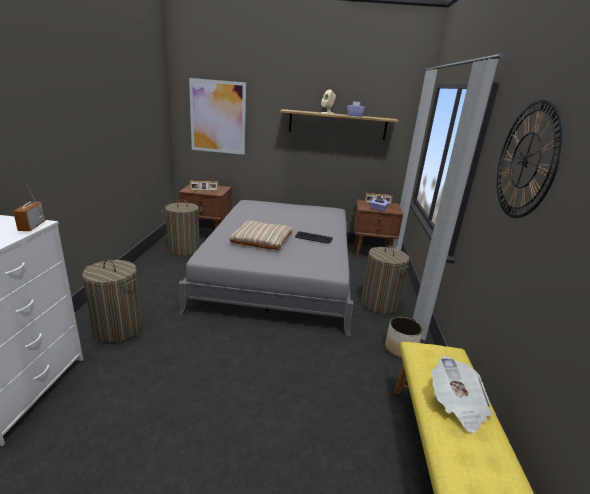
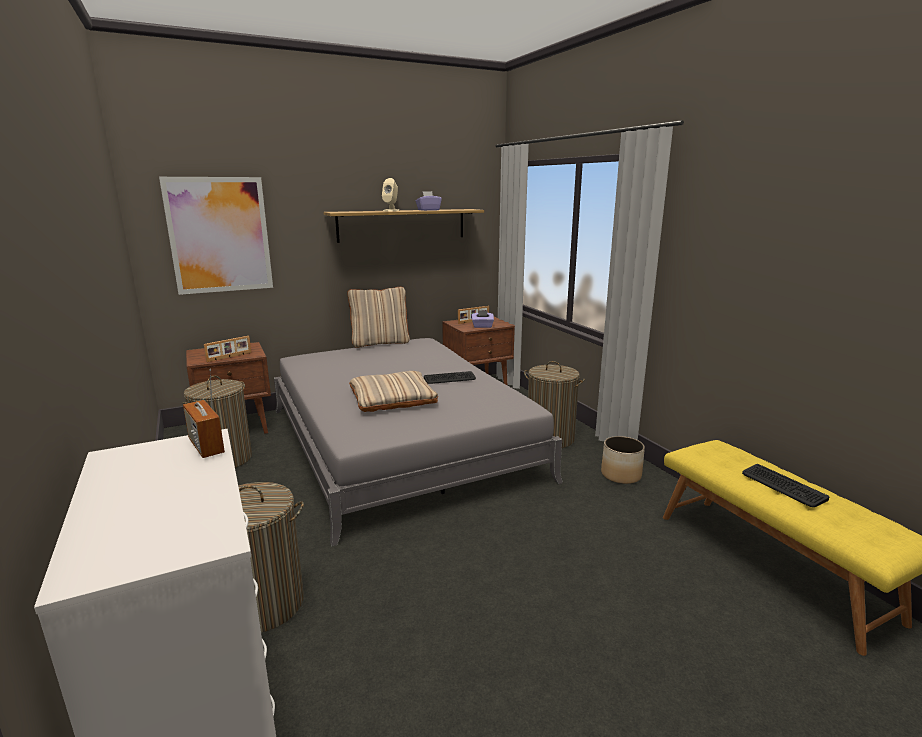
camera: 30 degrees left, 5 degrees down
newspaper [431,356,493,433] -> keyboard [742,464,829,507]
wall clock [497,99,564,218] -> none
none -> beige pillow [347,287,410,348]

